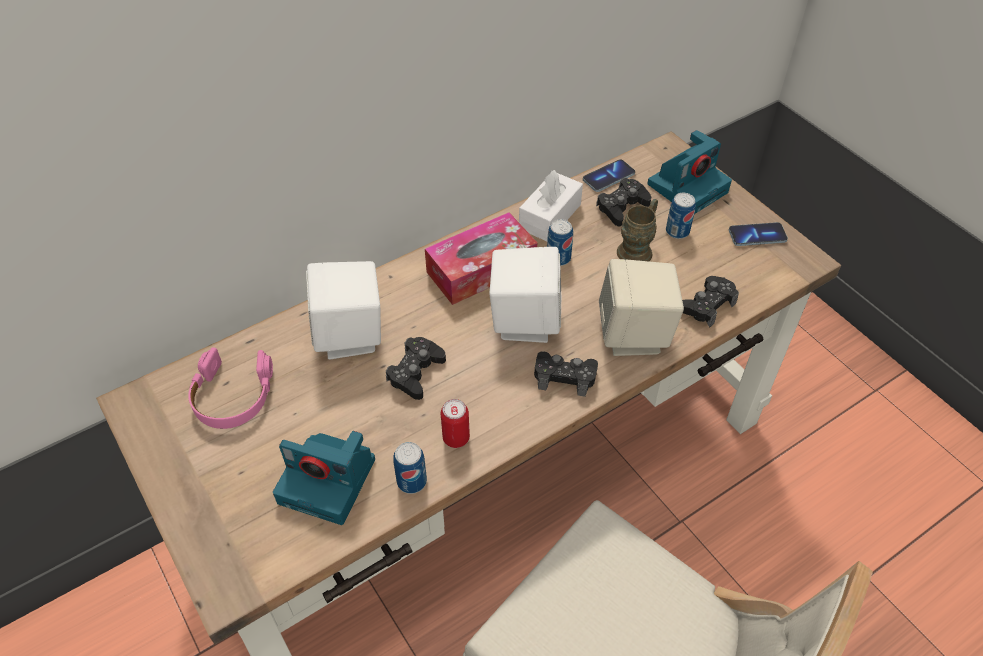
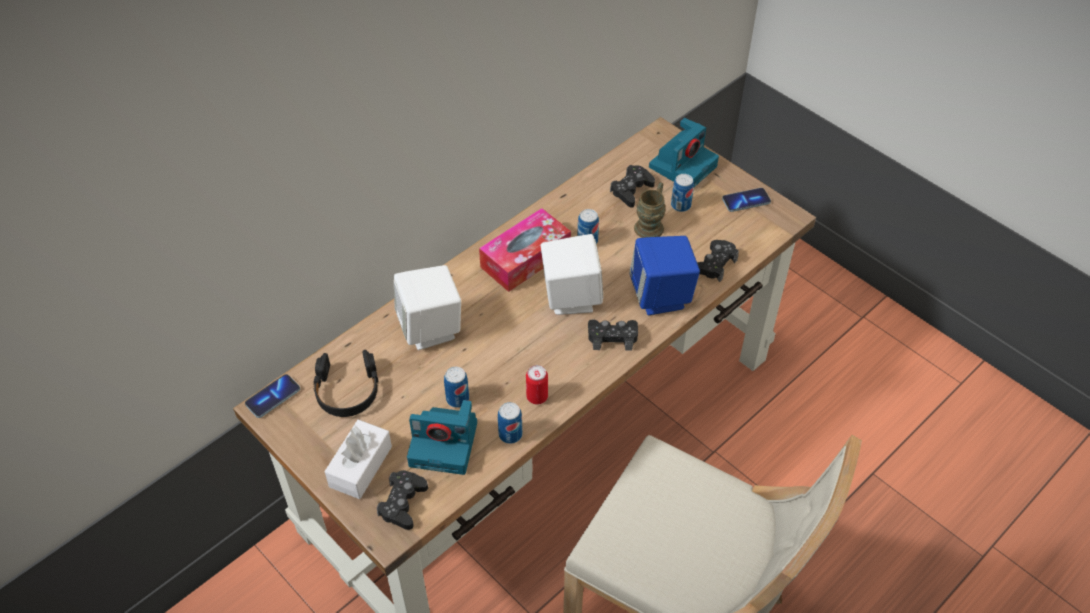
camera: 10 degrees left, 0 degrees up
pink headphones [188,347,273,429] -> black headphones [313,350,379,417]
black game controller [386,337,446,400] -> black game controller moved to [377,470,428,530]
white tissue box [519,170,583,241] -> white tissue box moved to [324,419,392,499]
phone [583,159,635,192] -> phone moved to [245,374,300,418]
beige speaker [599,259,684,356] -> blue speaker [629,236,700,315]
none -> can [444,367,469,408]

